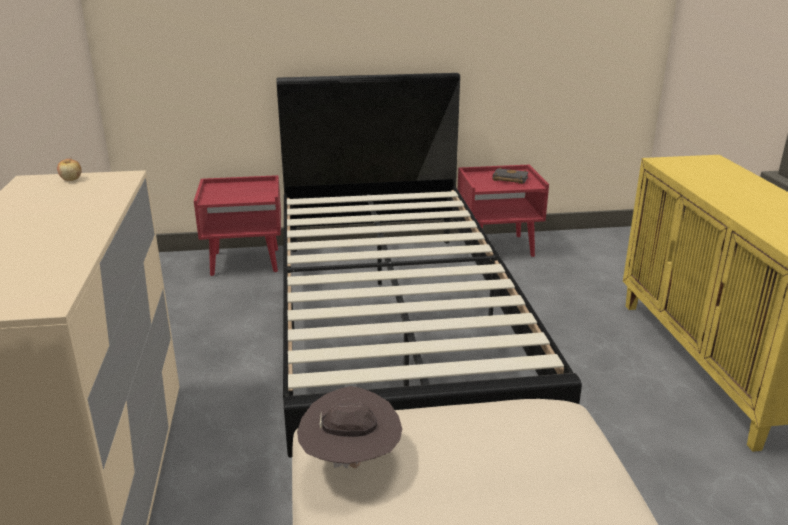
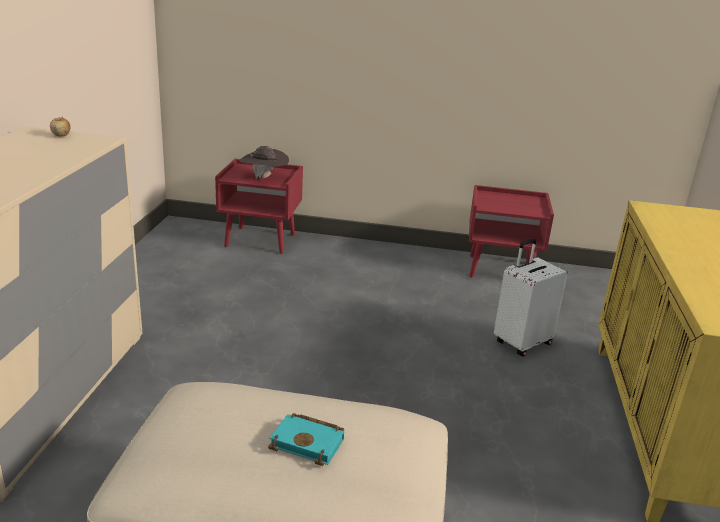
camera: 15 degrees right, 0 degrees up
black bed [276,73,582,458] -> none
brown hat [297,386,402,469] -> brown hat moved to [240,146,289,179]
black book [492,167,528,184] -> none
none -> turquoise book [268,413,344,466]
none -> white suitcase [494,239,568,356]

